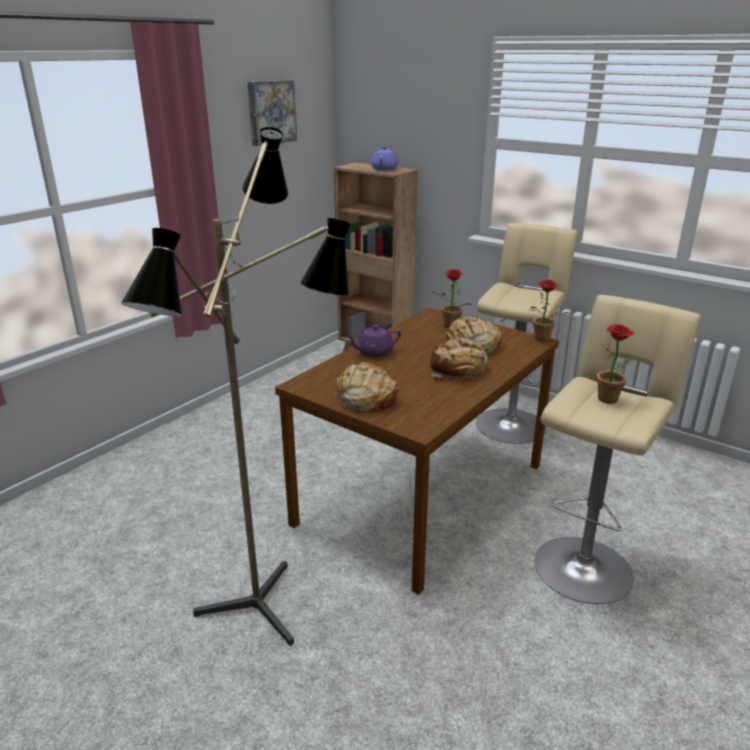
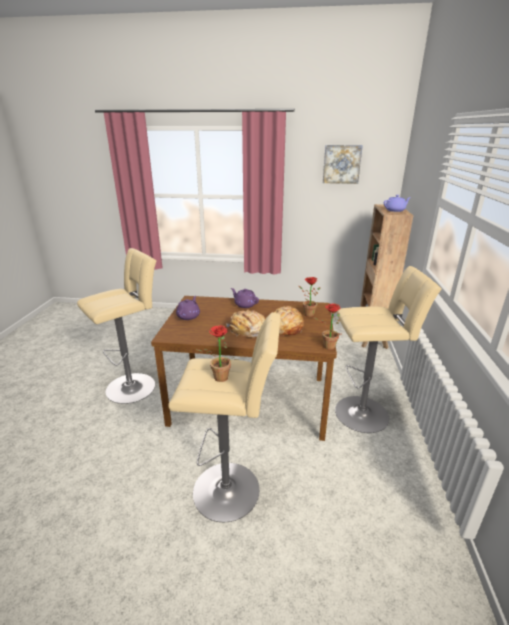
camera: 60 degrees right, 0 degrees up
floor lamp [121,127,351,646] -> beige stool [77,248,156,404]
bread [335,362,399,413] -> purple teapot [176,296,200,320]

